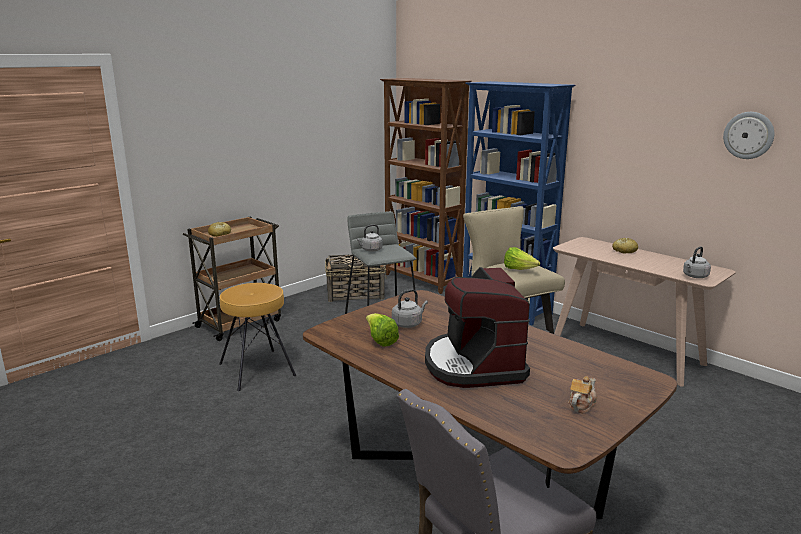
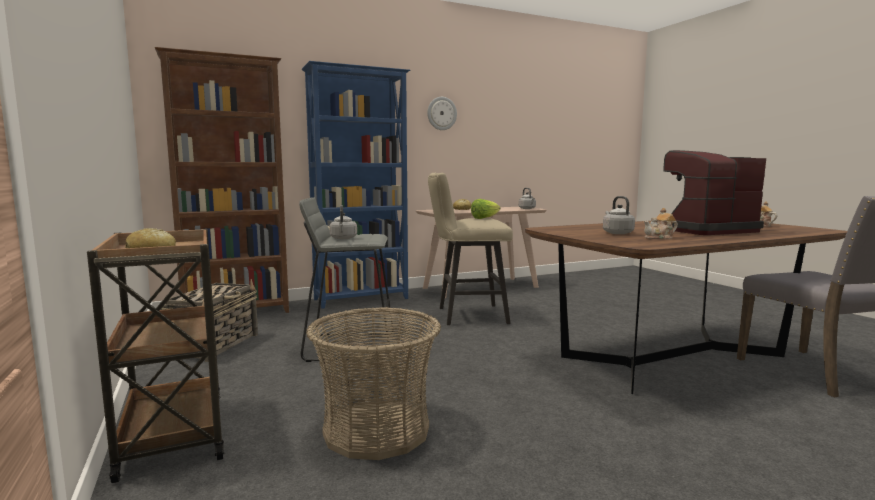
camera: 70 degrees left, 10 degrees down
brown stool [219,283,296,391] -> basket [306,307,441,460]
lettuce [366,313,399,347] -> teapot [644,208,678,239]
coffee machine [425,267,530,388] -> coffee machine turned 150 degrees clockwise [663,150,766,235]
wall clock [723,112,774,159] -> wall clock moved to [427,97,457,130]

